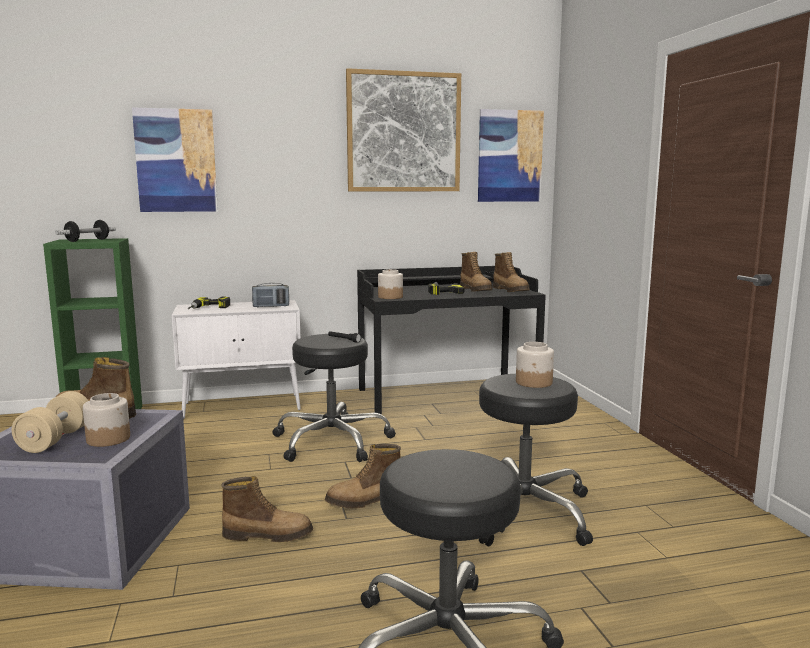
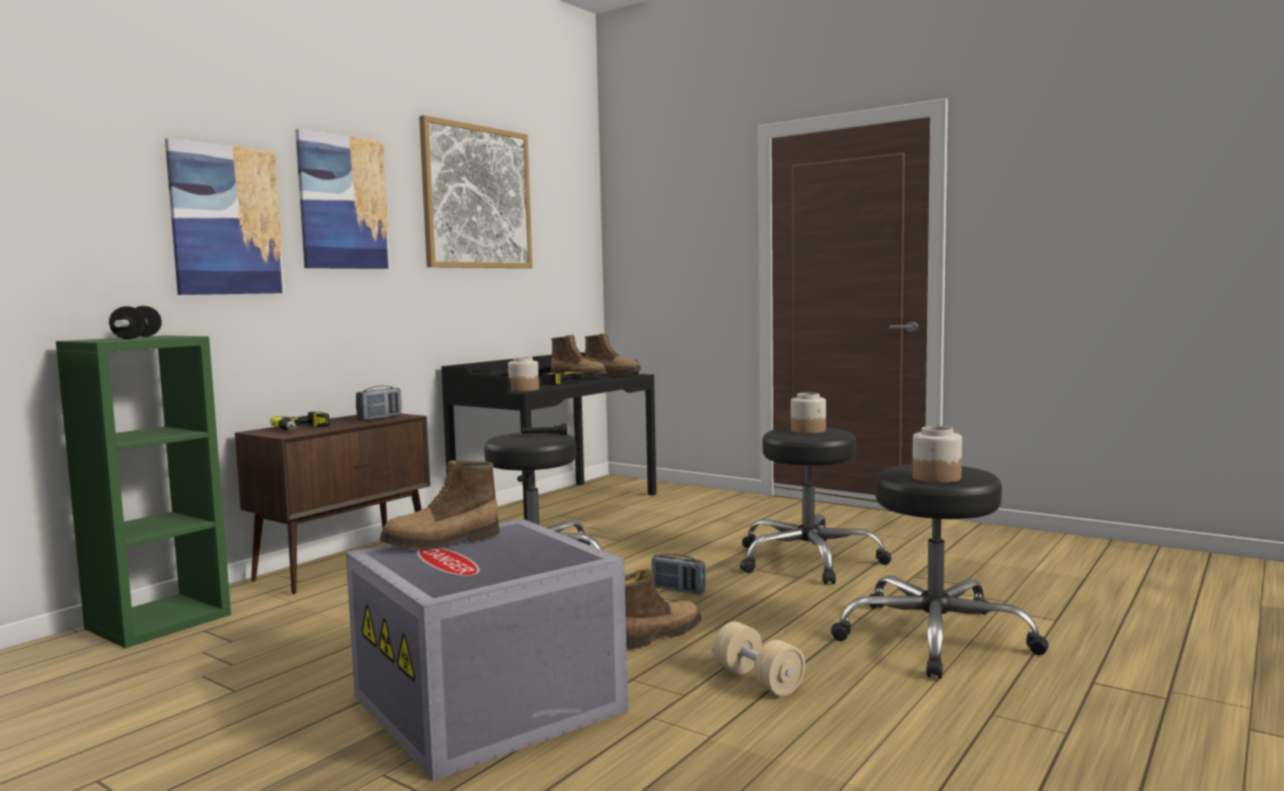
camera: 40 degrees left, 5 degrees down
beige dumbbell [12,391,88,453] -> beige dumbbell moved to [713,622,805,696]
jar [83,393,130,447] -> jar moved to [912,426,962,483]
white cabinet [172,300,301,419] -> brown cabinet [235,414,430,594]
boot [325,444,401,508] -> radio [651,554,706,594]
picture [478,109,544,202] -> picture moved to [295,129,390,269]

